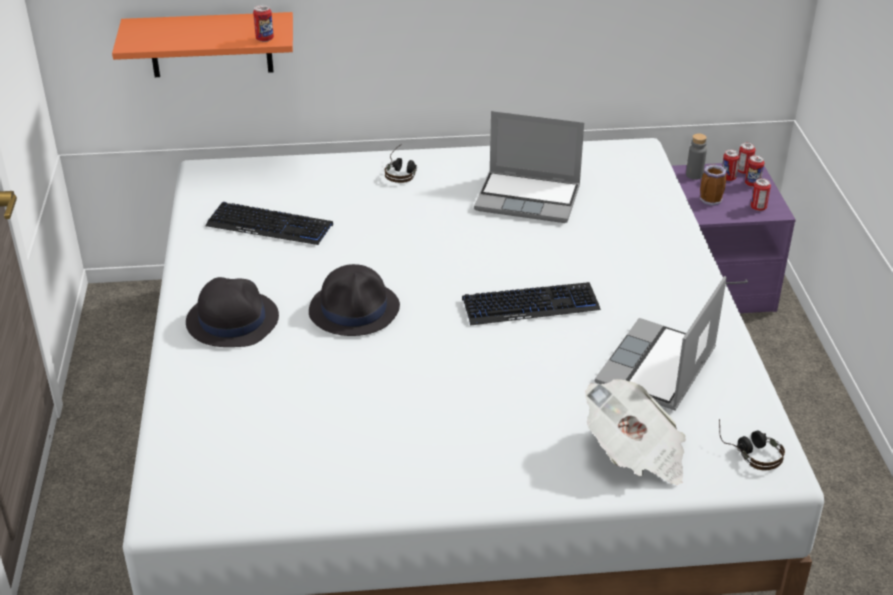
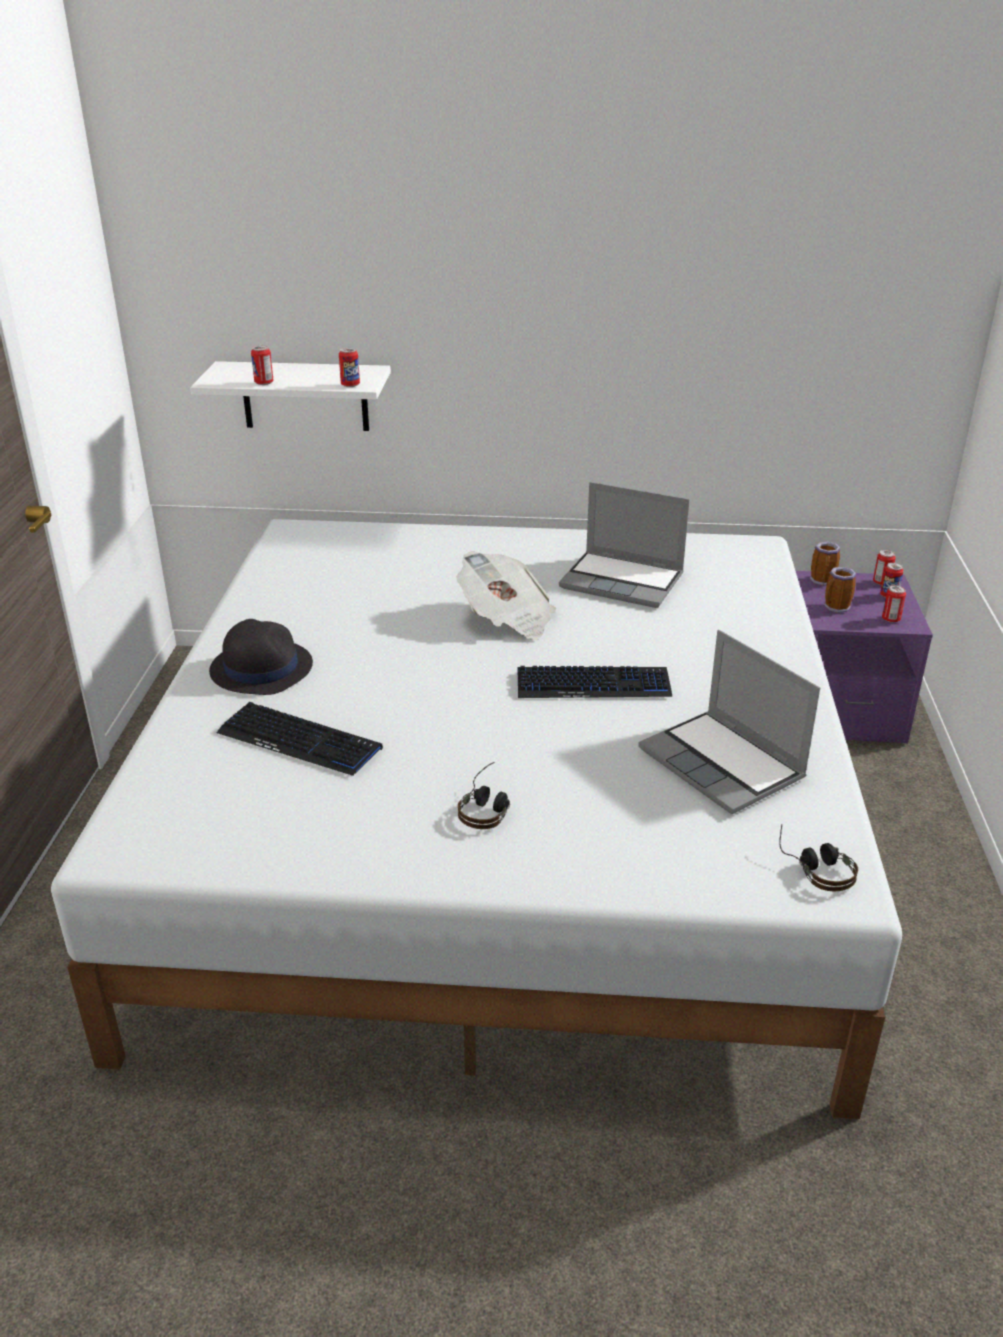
camera: 10 degrees right, 5 degrees down
orange shelf [112,12,293,77] -> white shelf [190,361,391,431]
keyboard [205,202,333,245] -> keyboard moved to [217,702,383,776]
black hat [309,264,400,336] -> none
headphones [385,144,417,183] -> headphones moved to [458,762,510,829]
newspaper [585,379,686,485] -> newspaper moved to [456,551,556,640]
laptop [595,276,727,410] -> laptop turned 75 degrees counterclockwise [638,630,820,814]
grey bottle [686,133,707,180] -> mug [810,542,841,586]
can [722,150,740,181] -> can moved to [251,345,273,385]

